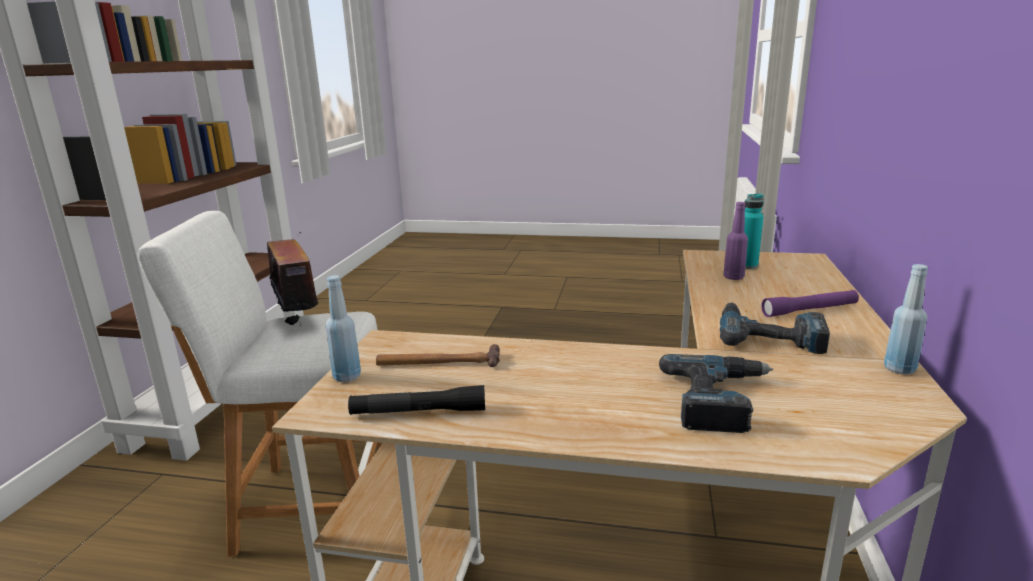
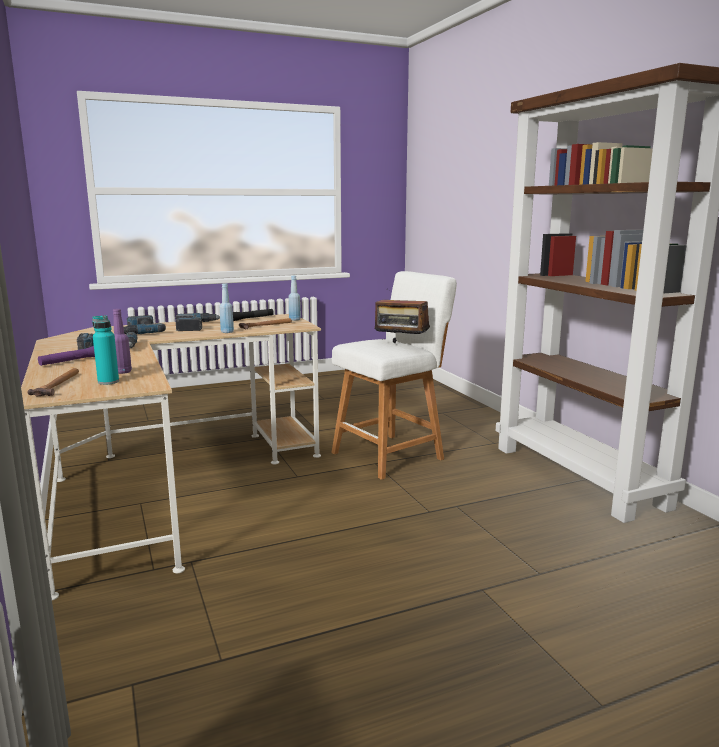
camera: 145 degrees right, 5 degrees down
blue bottle [884,264,928,374] -> blue bottle moved to [220,283,234,333]
none -> hammer [28,368,79,396]
none -> power drill [175,313,220,331]

